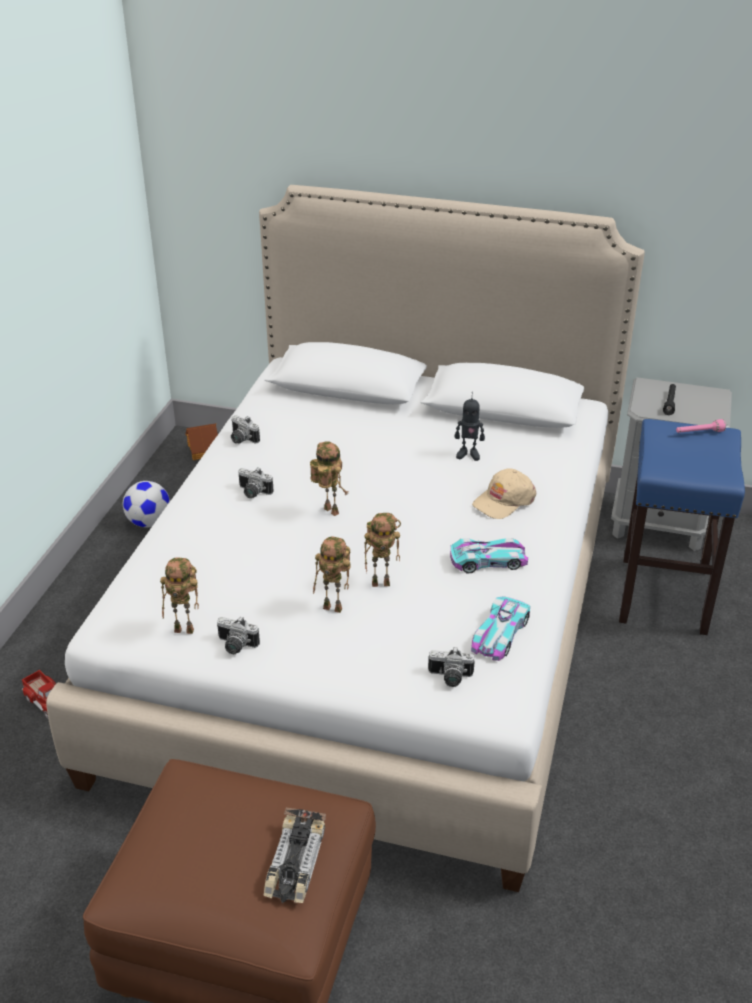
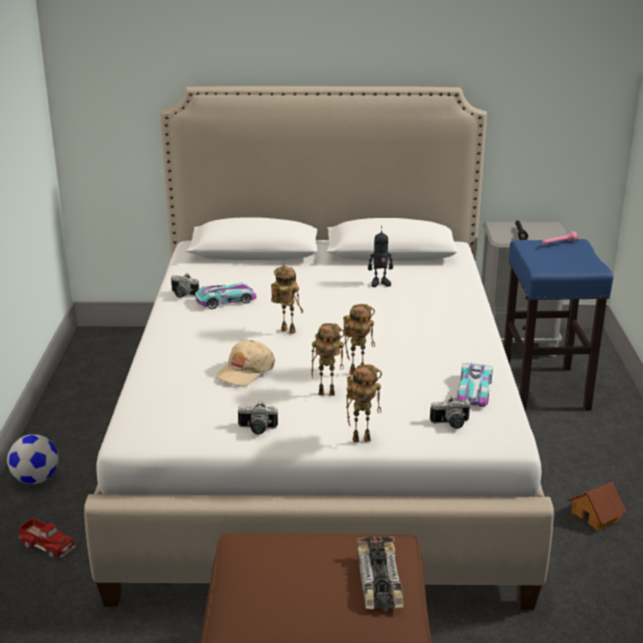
camera: 15 degrees left, 10 degrees down
football [123,481,170,528] -> football moved to [7,434,58,484]
toy robot [160,557,199,634] -> toy robot moved to [346,364,382,443]
toy house [185,423,218,460] -> toy house moved to [568,482,627,531]
camera [238,468,274,498] -> none
toy car [450,538,528,573] -> toy car moved to [195,283,256,309]
beige cap [472,468,536,519] -> beige cap moved to [216,340,275,386]

